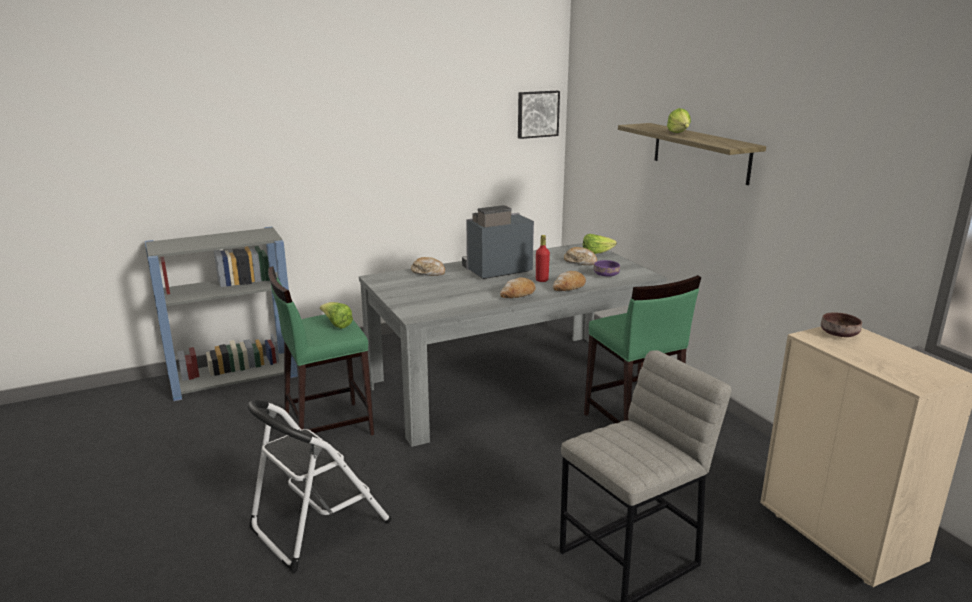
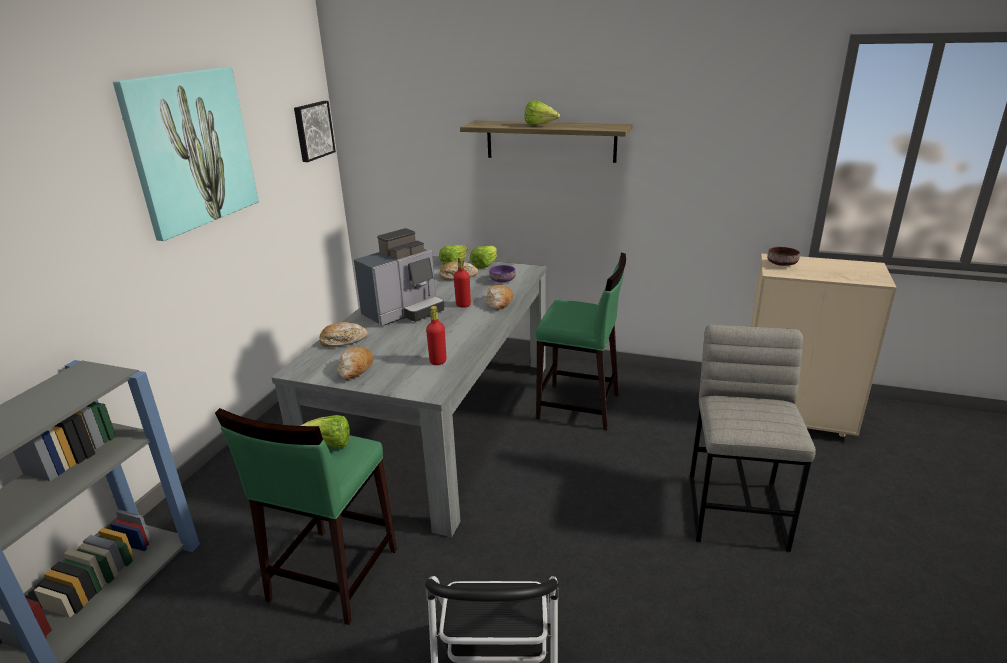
camera: 45 degrees left, 5 degrees up
coffee machine [462,205,534,279] -> coffee machine turned 150 degrees counterclockwise [354,228,444,326]
bread [500,277,536,298] -> bread moved to [337,347,373,380]
none -> picture [113,67,259,241]
none -> red bottle [426,306,446,365]
none -> lettuce [470,246,497,269]

